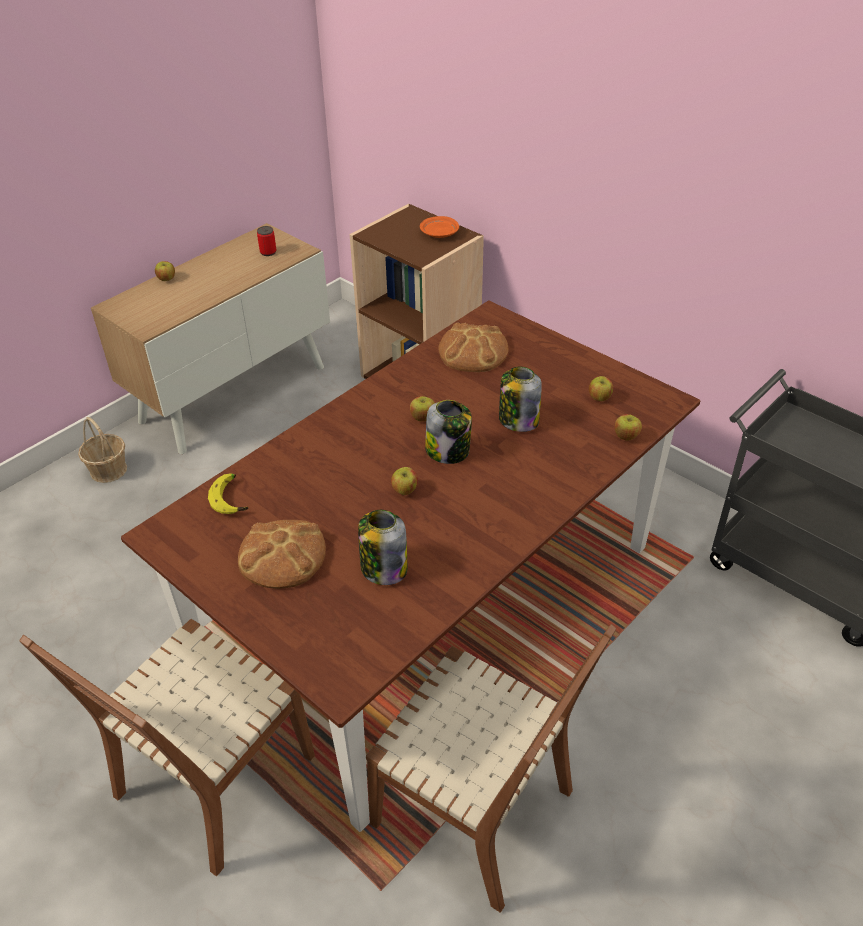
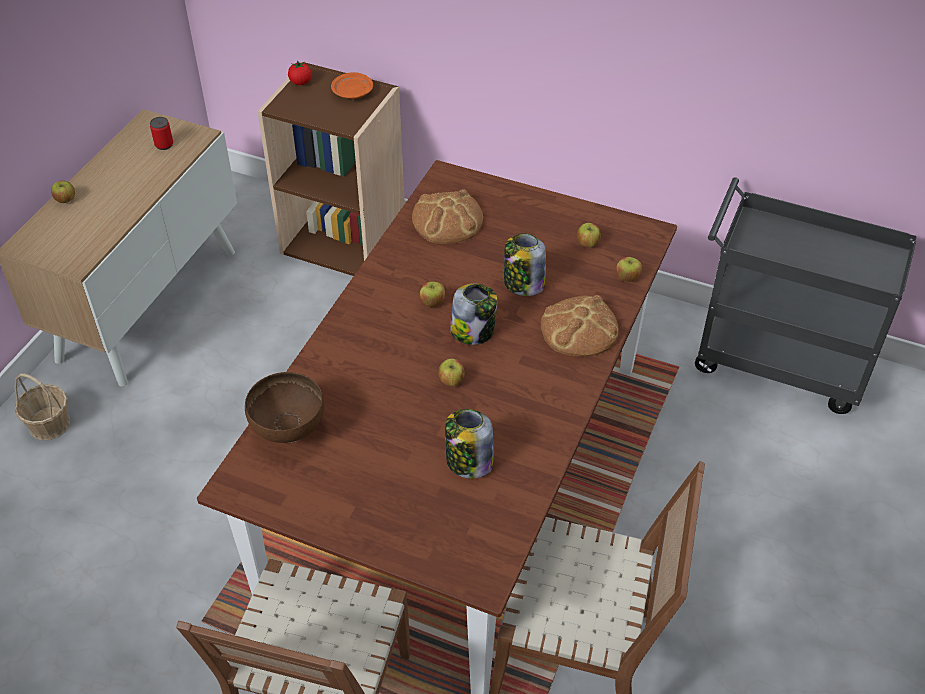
camera: 20 degrees left, 5 degrees up
banana [208,473,248,514] -> brown bowl [245,372,325,443]
bread [238,520,326,589] -> bread moved to [541,295,619,357]
none -> tomato [288,60,312,85]

